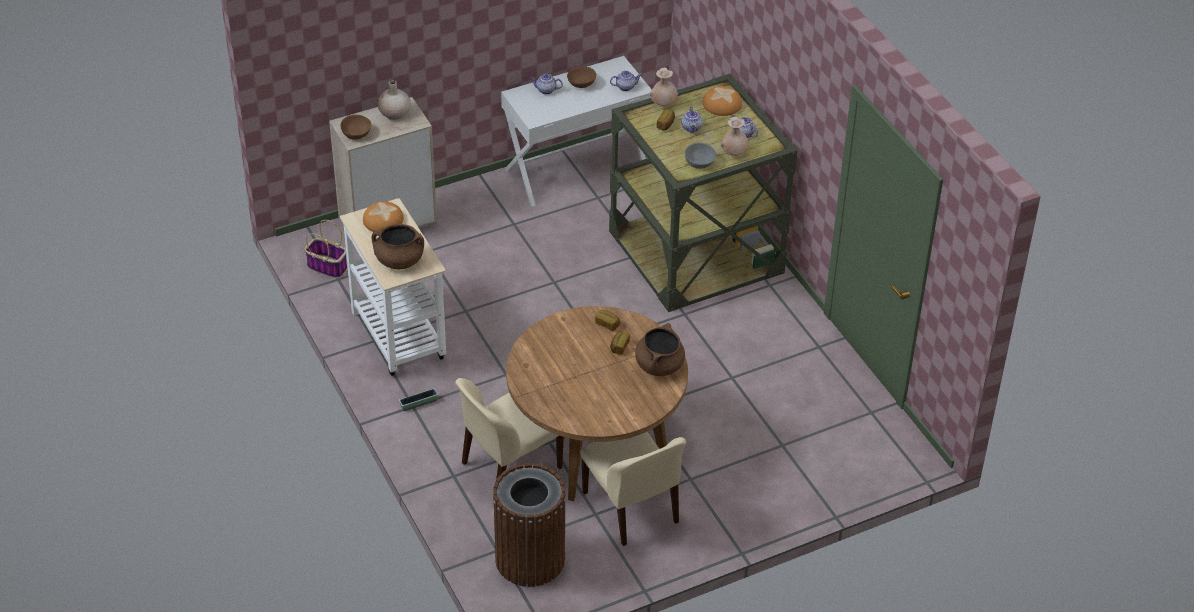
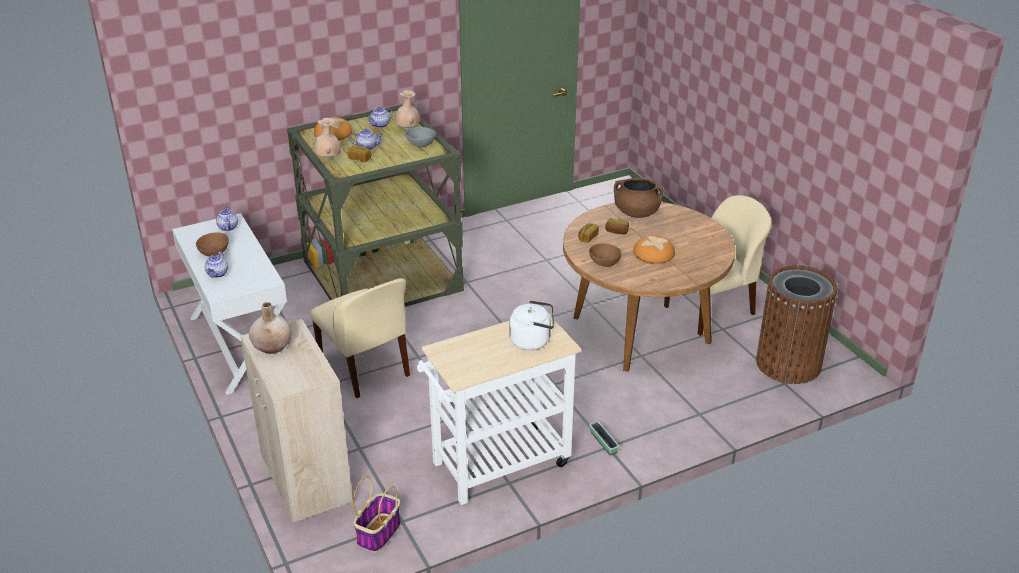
camera: 90 degrees left, 10 degrees down
brown bowl [340,115,372,140] -> brown bowl moved to [589,244,622,267]
bread [363,201,404,232] -> bread moved to [633,235,675,264]
brown cooking pot [372,224,424,269] -> white kettle [509,300,554,350]
beige chair [455,378,564,479] -> beige chair moved to [310,278,410,398]

